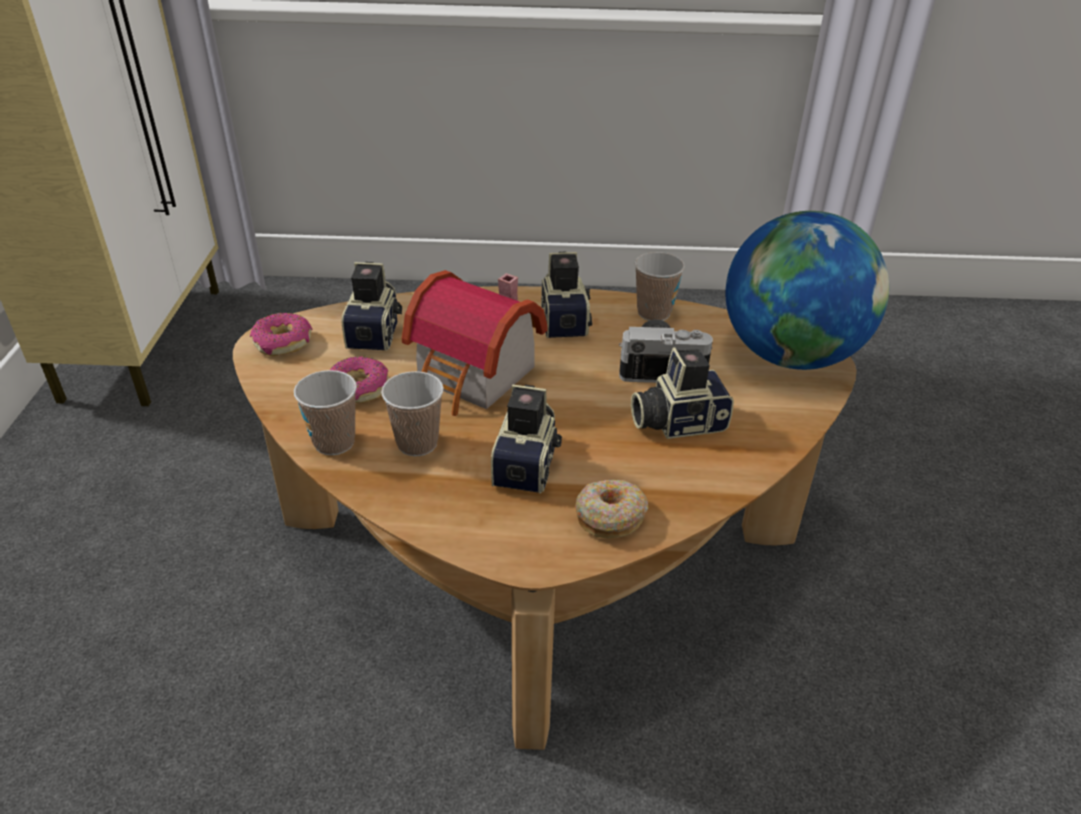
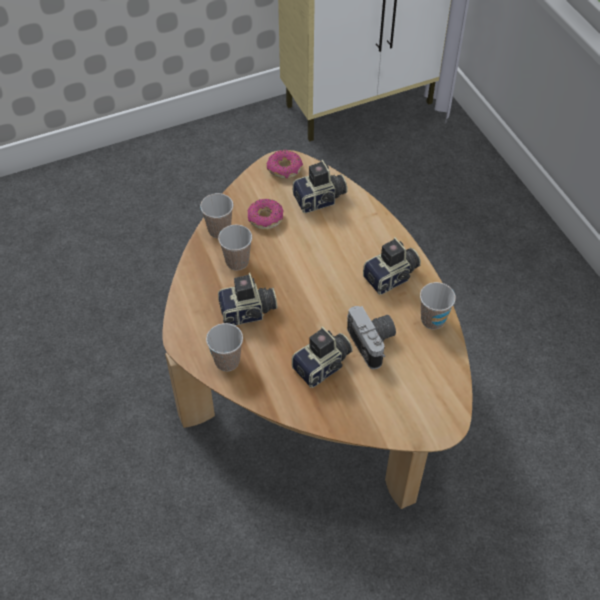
camera: 65 degrees right, 15 degrees up
toy house [402,270,548,416] -> none
donut [575,480,648,538] -> cup [206,323,243,371]
camera [631,348,734,439] -> camera turned 90 degrees clockwise [292,326,353,388]
globe [725,211,889,370] -> none

